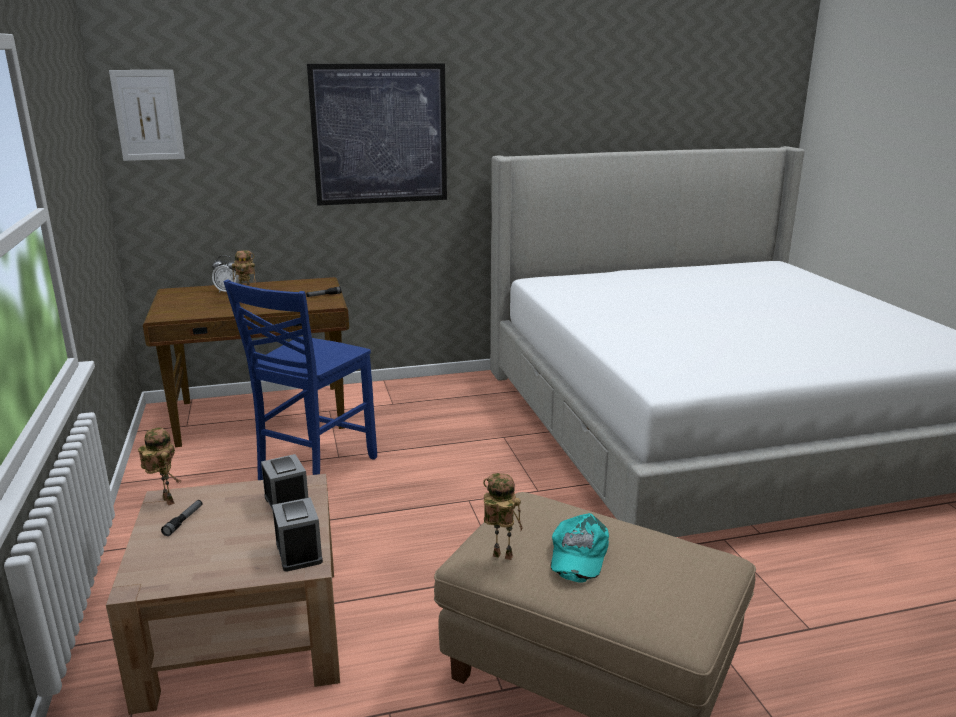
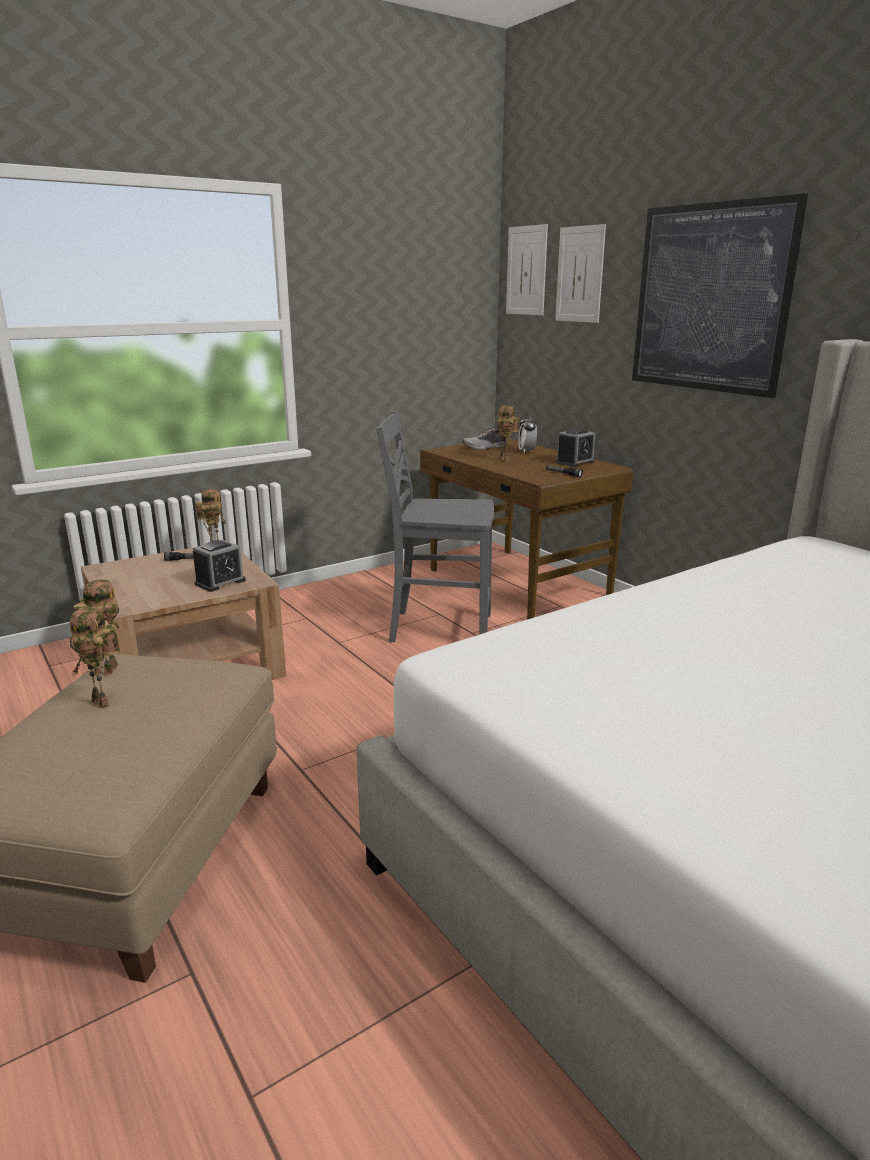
camera: 70 degrees right, 0 degrees up
blue chair [224,280,377,480] -> grey chair [376,412,494,642]
alarm clock [272,497,323,572] -> alarm clock moved to [556,428,595,467]
turquoise cap [551,513,609,583] -> toy robot [70,607,120,709]
none -> shoe [462,427,506,450]
none -> picture [555,224,606,323]

